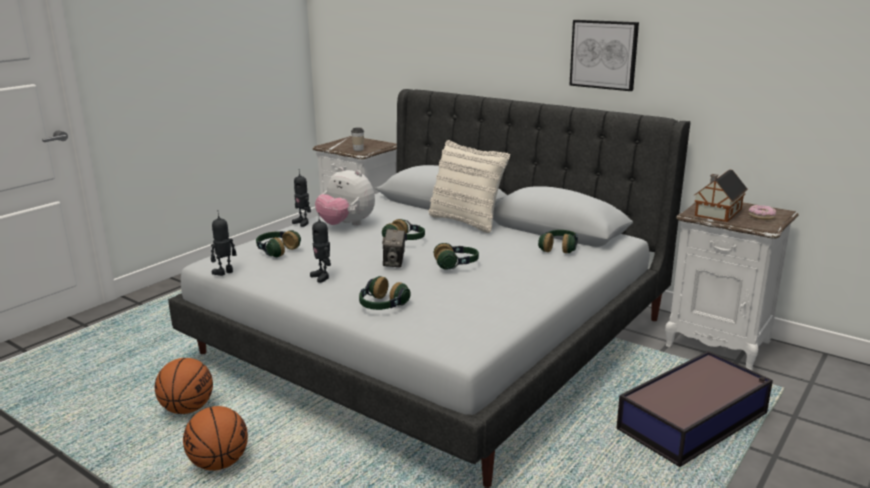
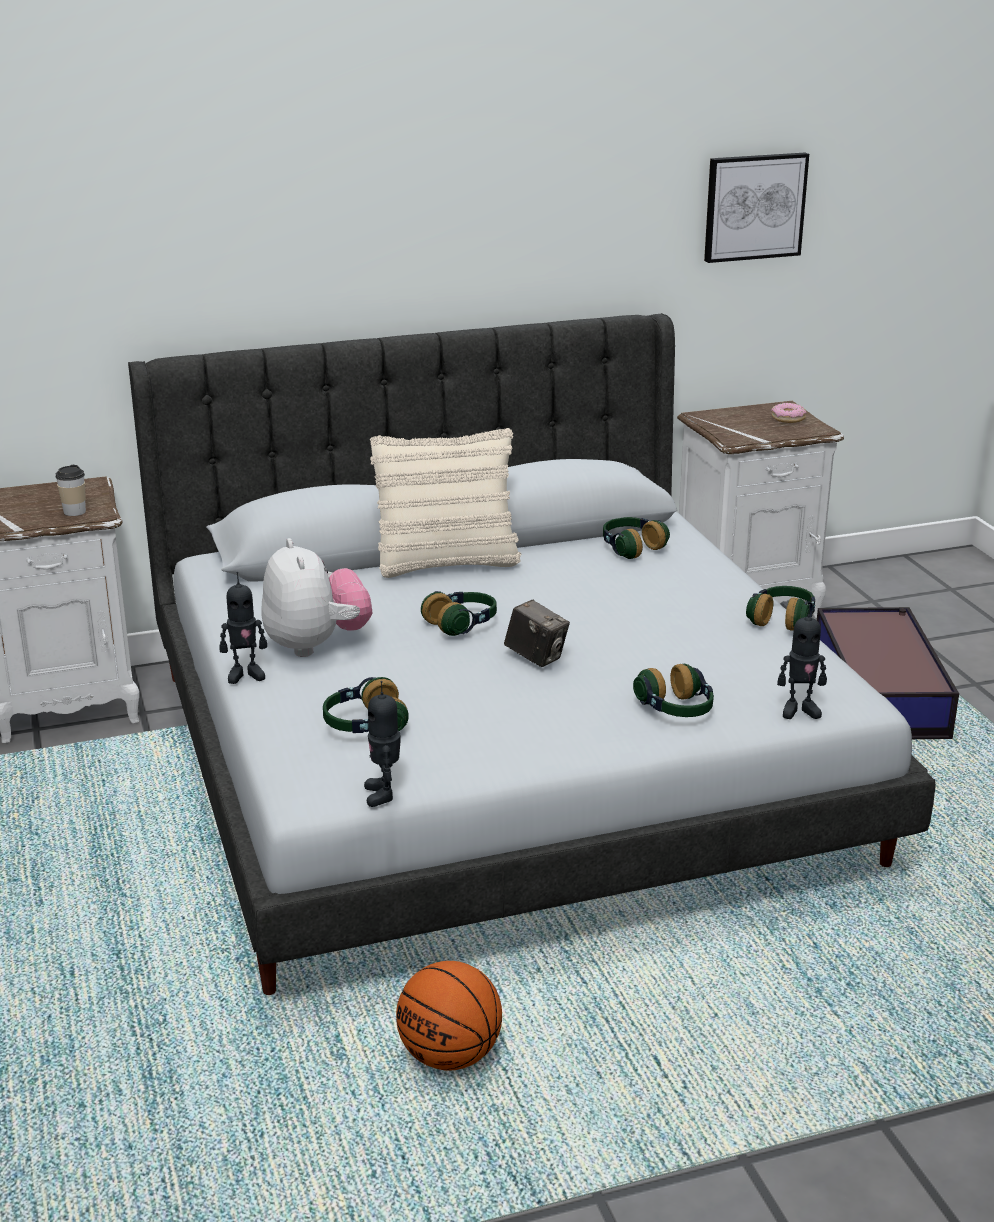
camera: 55 degrees left, 5 degrees up
basketball [183,406,248,471] -> none
toy robot [310,213,331,283] -> toy robot moved to [777,604,827,719]
plush toy [315,167,375,226] -> plush toy turned 90 degrees counterclockwise [261,538,373,657]
headphones [434,243,479,270] -> headphones moved to [746,586,815,630]
picture [569,20,639,91] -> picture moved to [704,153,809,263]
toy house [695,169,748,222] -> none

